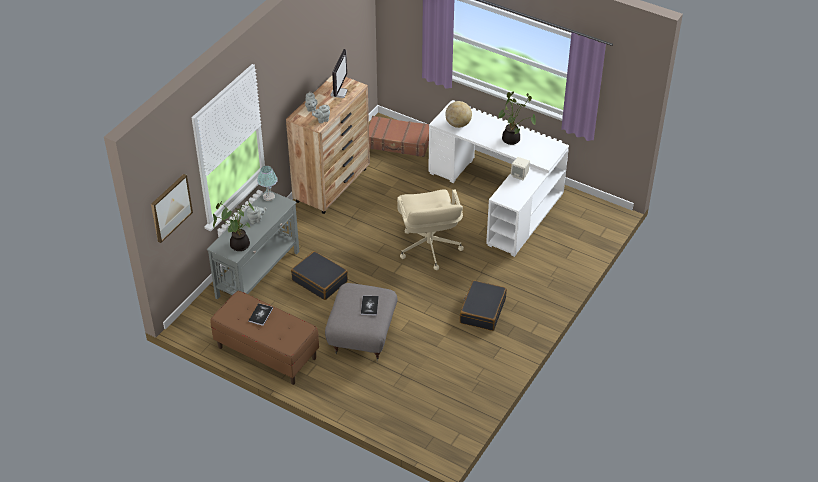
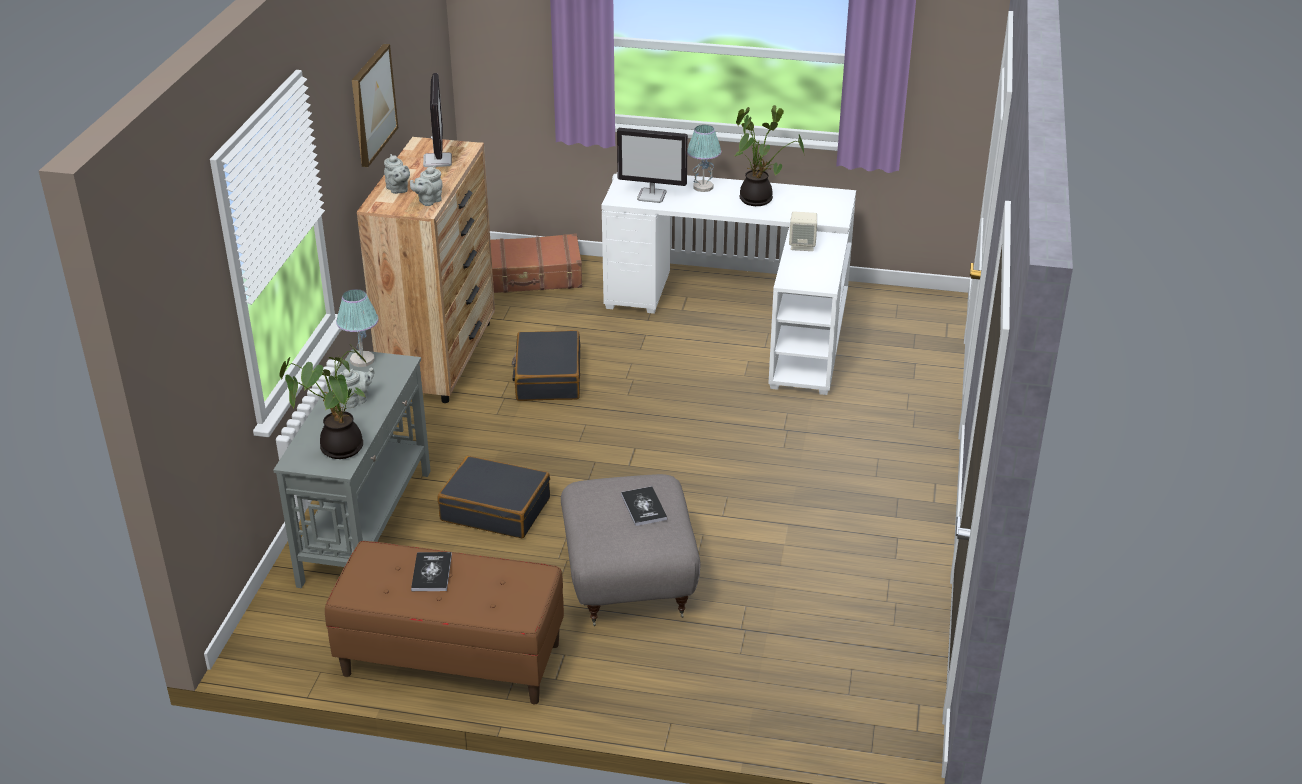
camera: 20 degrees left, 10 degrees down
picture [151,174,193,243] -> picture moved to [352,44,398,167]
beige office chair [397,189,464,270] -> none
globe [445,101,472,128] -> monitor [617,128,688,203]
black suitcase [460,280,507,331] -> black suitcase moved to [512,330,581,401]
none -> table lamp [687,125,721,192]

